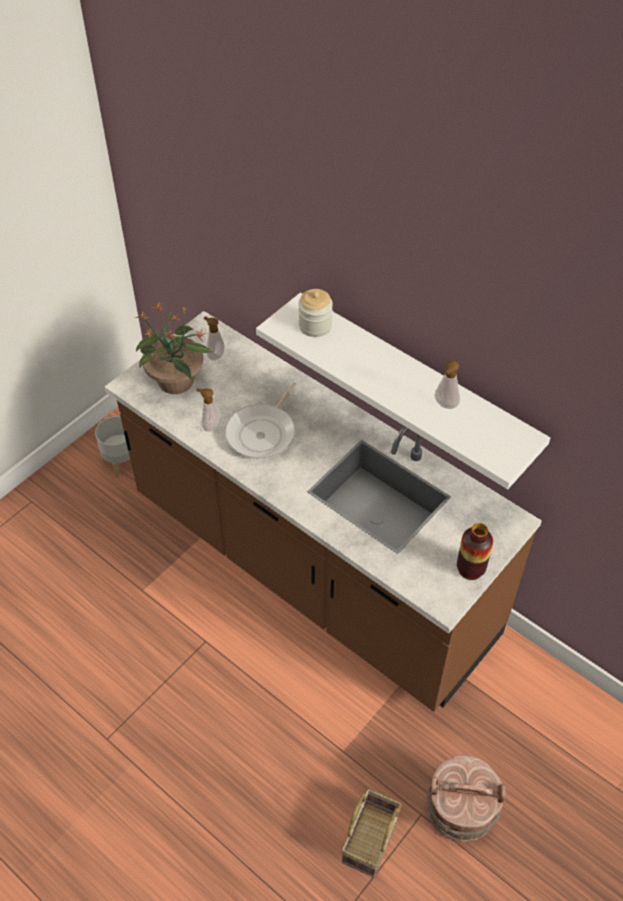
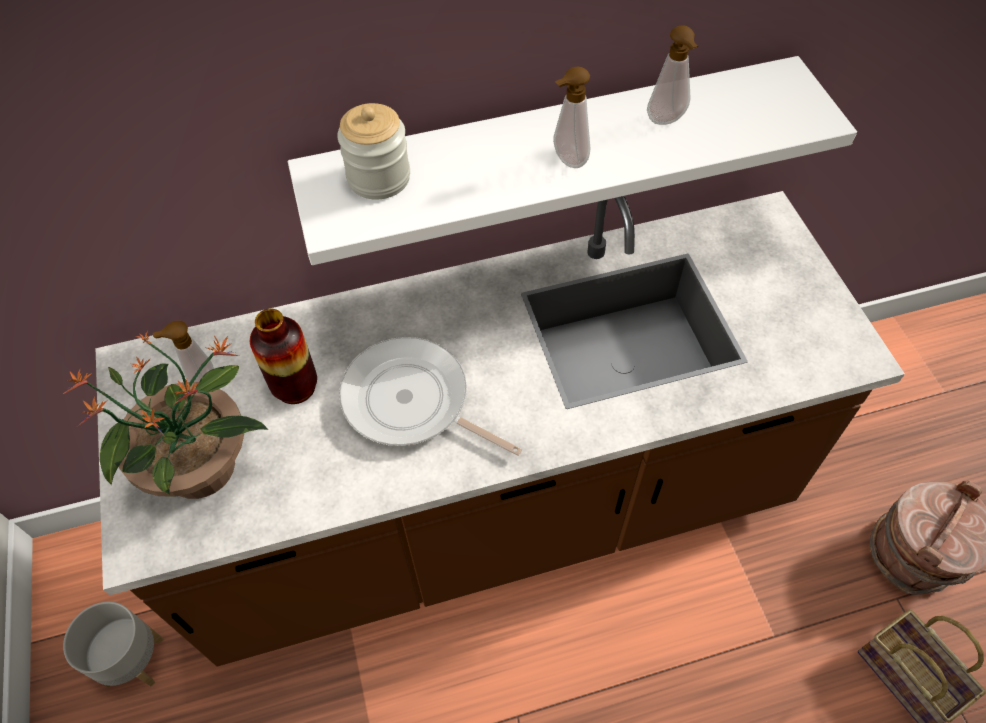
camera: 55 degrees left, 5 degrees up
soap dispenser [197,388,220,432] -> soap dispenser moved to [553,66,590,168]
frying pan [225,382,297,458] -> frying pan turned 150 degrees clockwise [339,337,522,456]
vase [457,523,493,580] -> vase moved to [250,309,317,404]

